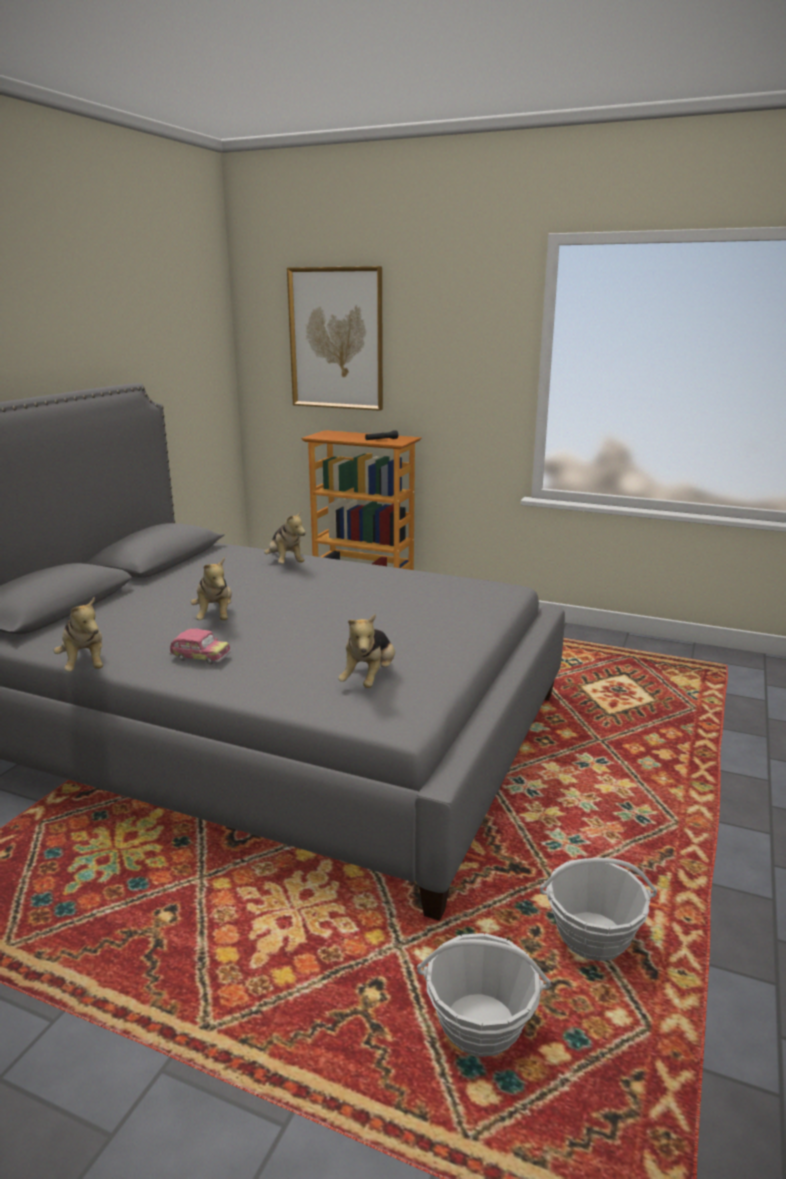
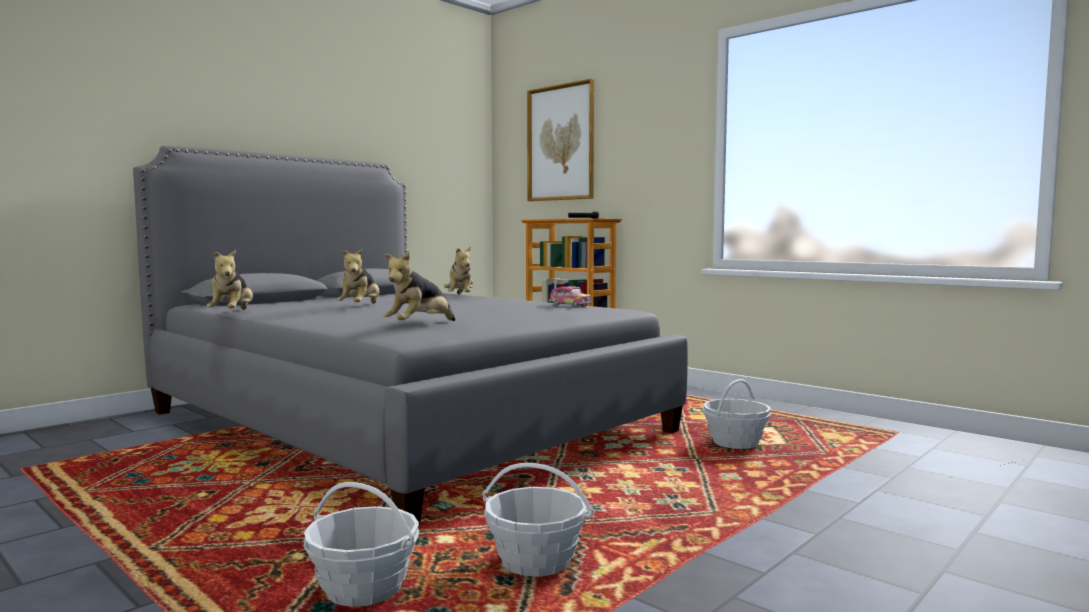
camera: 20 degrees right, 15 degrees down
toy car [169,629,231,665] -> toy car moved to [549,286,592,307]
none -> basket [702,379,771,449]

